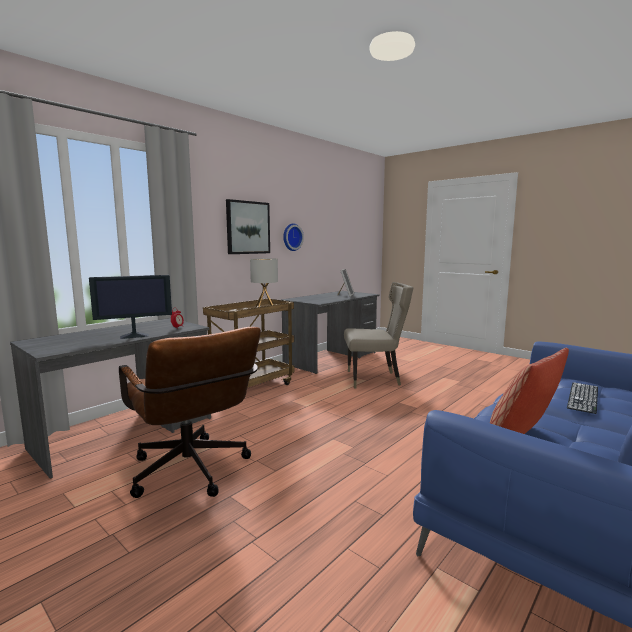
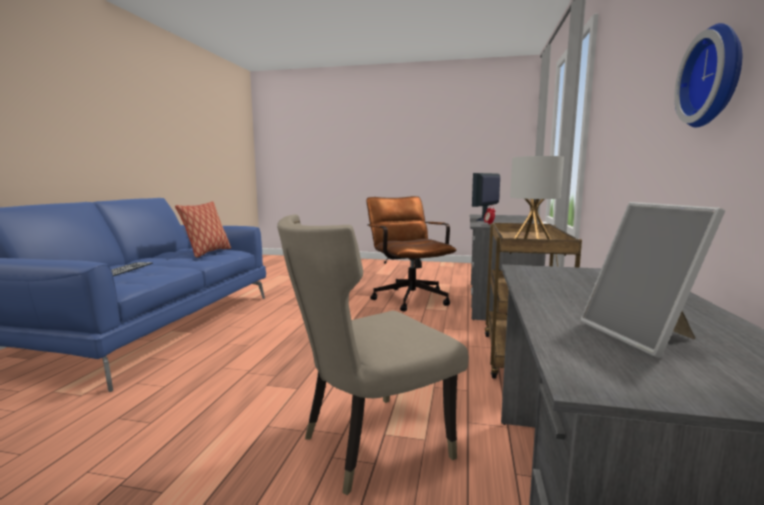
camera: 150 degrees right, 0 degrees up
brown office chair [119,327,261,498] -> brown office chair turned 45 degrees clockwise [366,196,456,312]
picture [226,199,270,254] -> none

